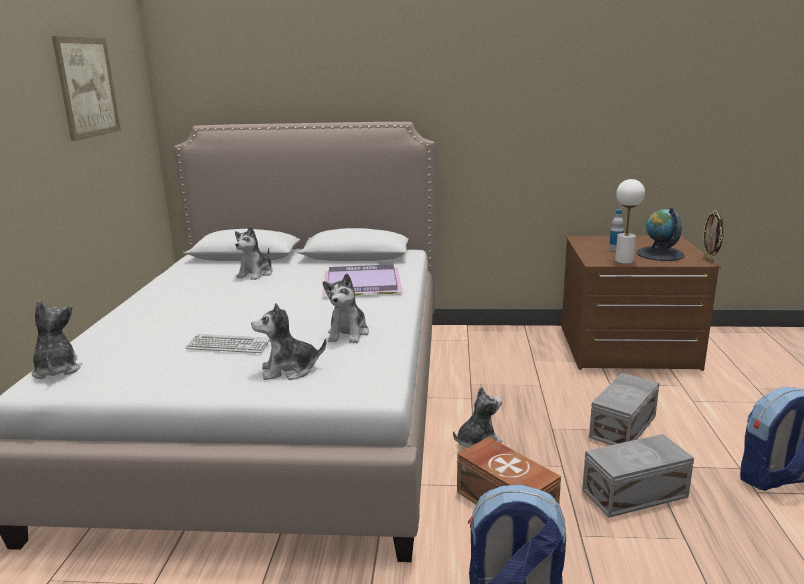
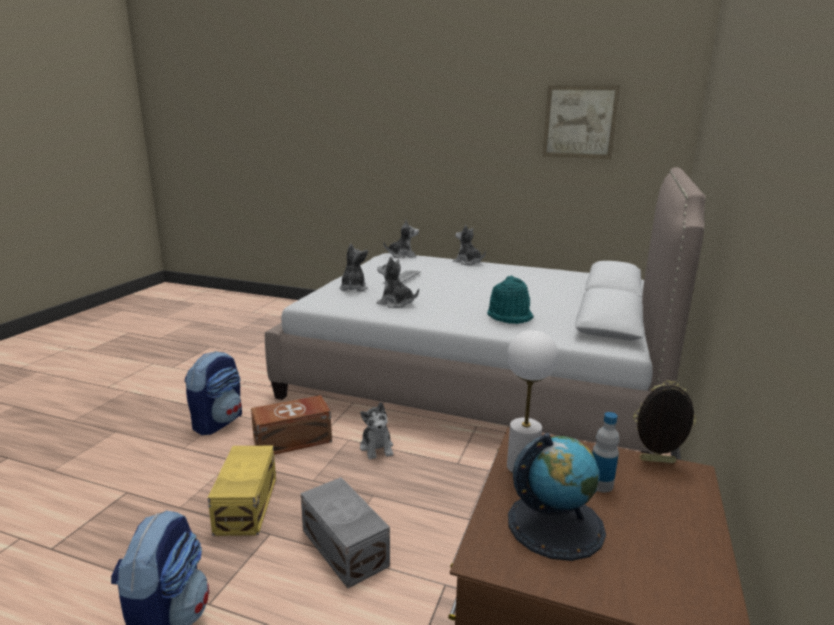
camera: 105 degrees right, 0 degrees up
plush toy [235,226,273,280] -> plush toy moved to [453,225,486,265]
purple tray [322,264,403,296] -> turquoise hat [487,275,534,324]
grey storage box [582,434,694,518] -> yellow storage box [208,446,276,536]
picture frame [703,210,724,264] -> picture frame moved to [633,380,697,463]

